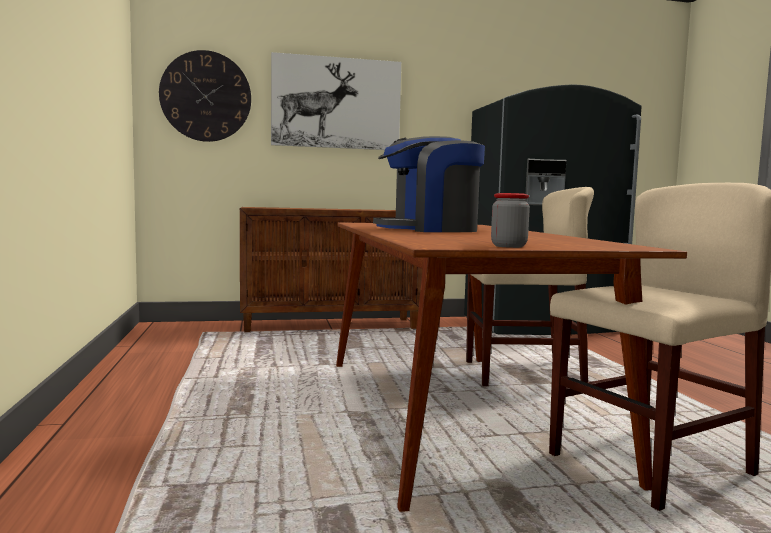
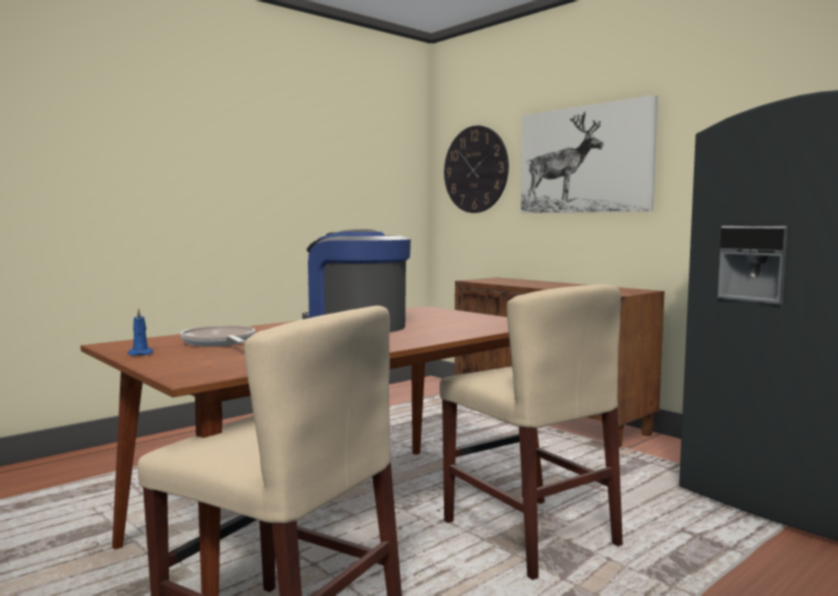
camera: 60 degrees right, 0 degrees up
jar [491,193,530,248] -> blue candle [127,308,153,356]
none -> frying pan [180,325,255,347]

